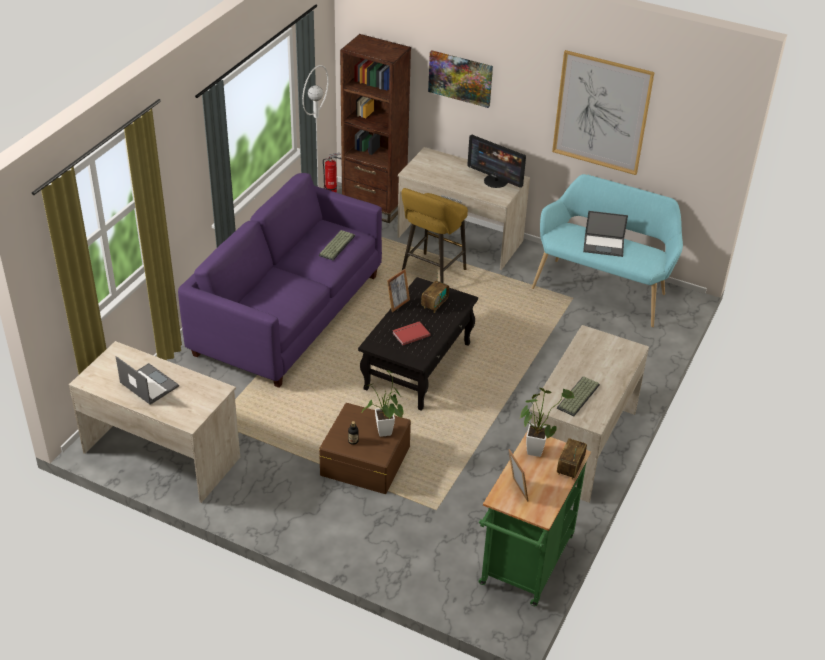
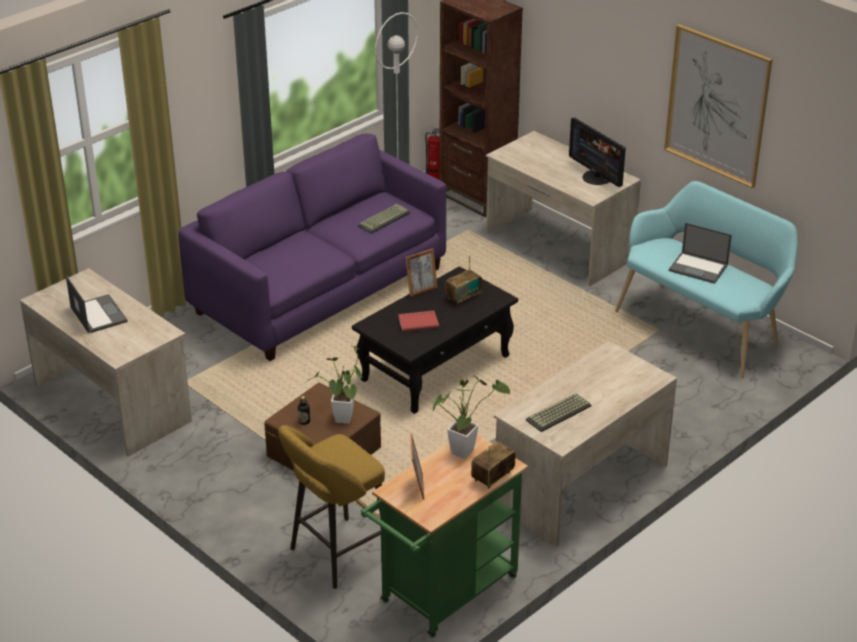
camera: 20 degrees right, 5 degrees down
yellow stool [402,188,468,283] -> yellow stool moved to [278,425,385,589]
picture [428,50,493,108] -> none

